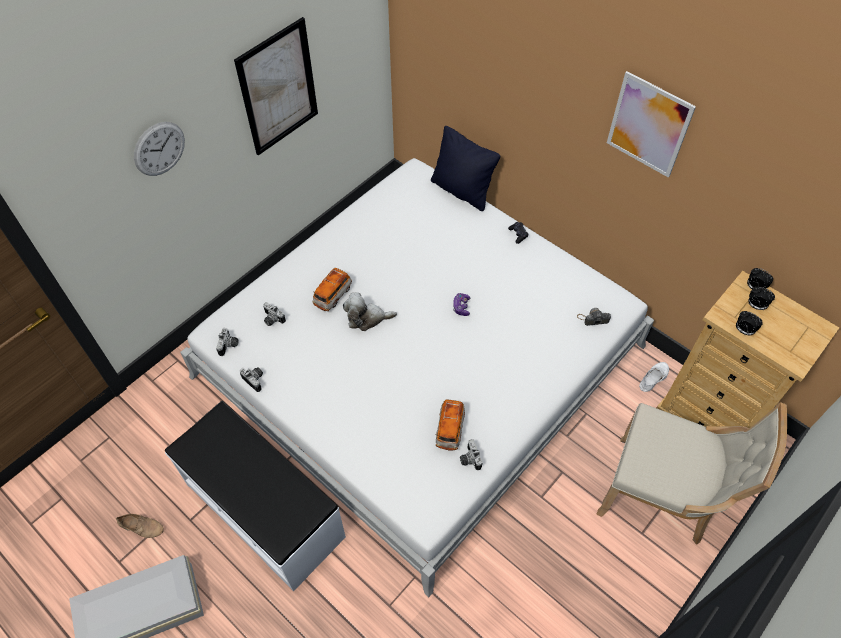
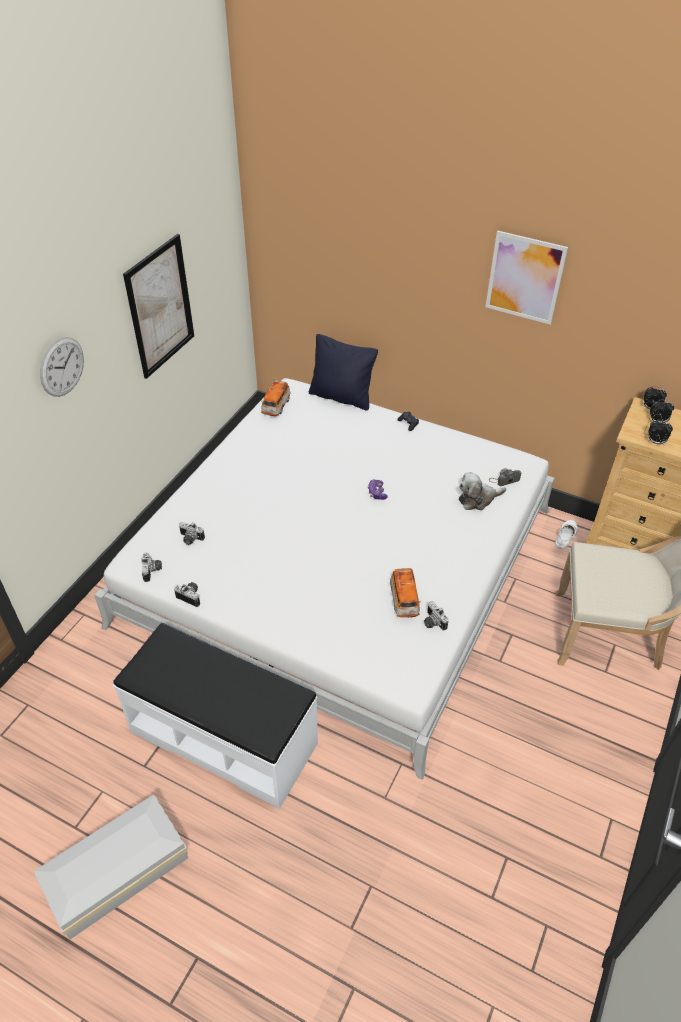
camera: 15 degrees left, 10 degrees down
beige shoe [116,514,164,538] -> none
toy car [312,267,352,311] -> toy car moved to [261,380,291,416]
plush toy [343,292,397,331] -> plush toy moved to [459,472,506,510]

